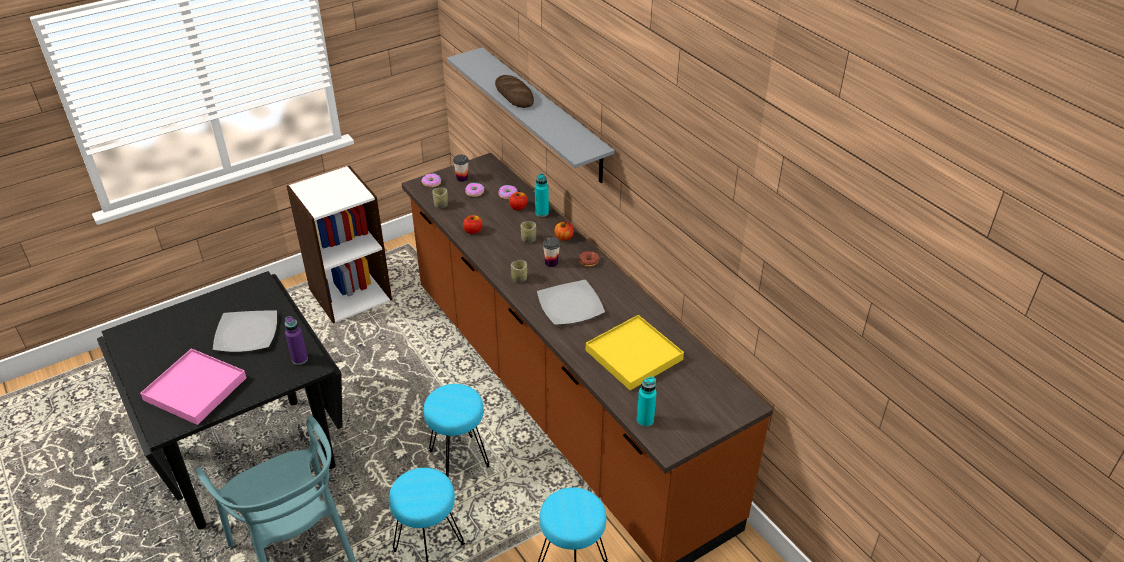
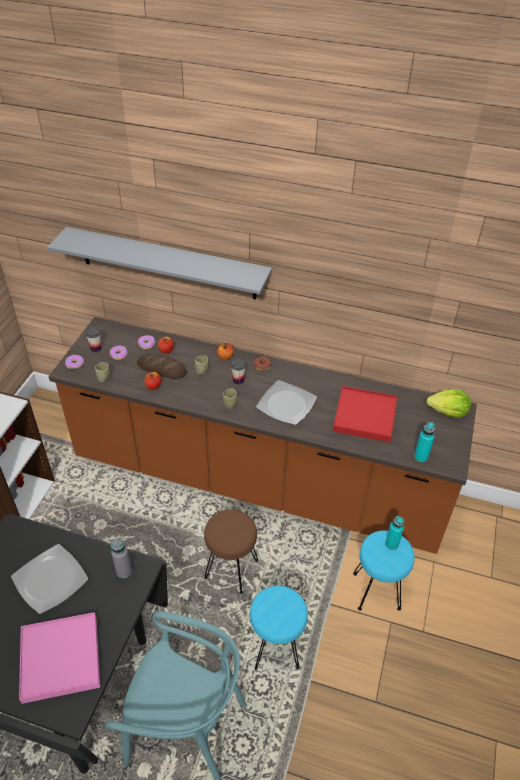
camera: 40 degrees left, 5 degrees up
purple bottle [285,316,308,365] -> grey bottle [111,539,132,578]
turquoise stool [423,384,490,478] -> brown stool [204,510,259,594]
bread [495,75,534,108] -> bread moved to [137,354,187,379]
turquoise bottle [535,173,549,217] -> turquoise bottle moved to [385,516,404,550]
yellow tray [586,315,684,390] -> red tray [333,386,397,442]
none -> lettuce [426,389,471,418]

